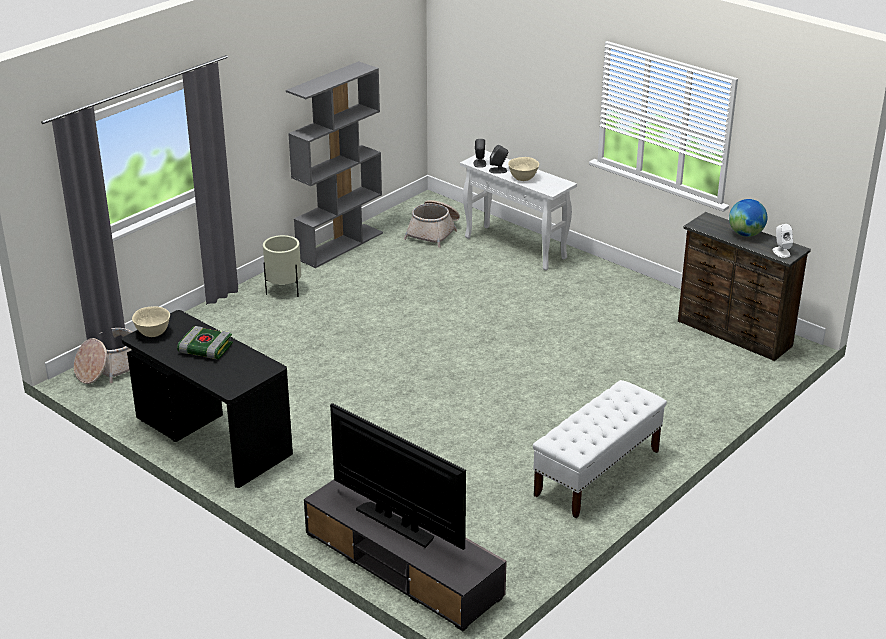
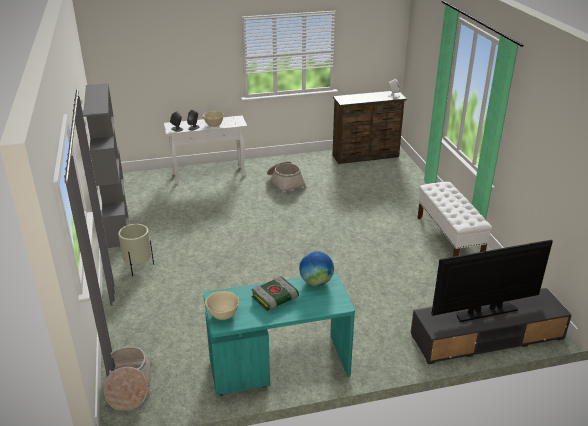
camera: 55 degrees left, 0 degrees up
black desk [121,310,293,488] -> turquoise desk [203,273,355,396]
basket [404,200,460,248] -> basket moved to [267,161,307,195]
globe [729,199,767,237] -> globe moved to [299,251,334,286]

